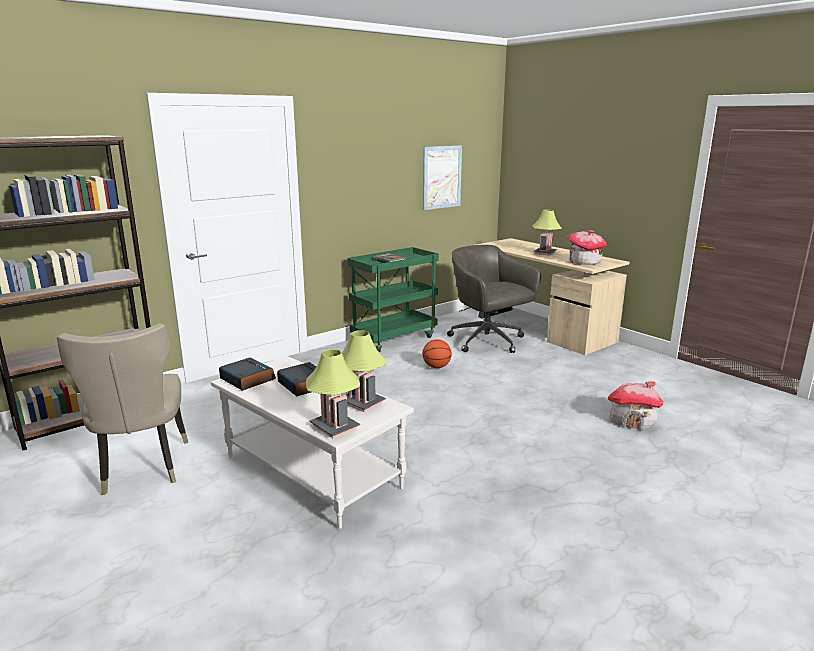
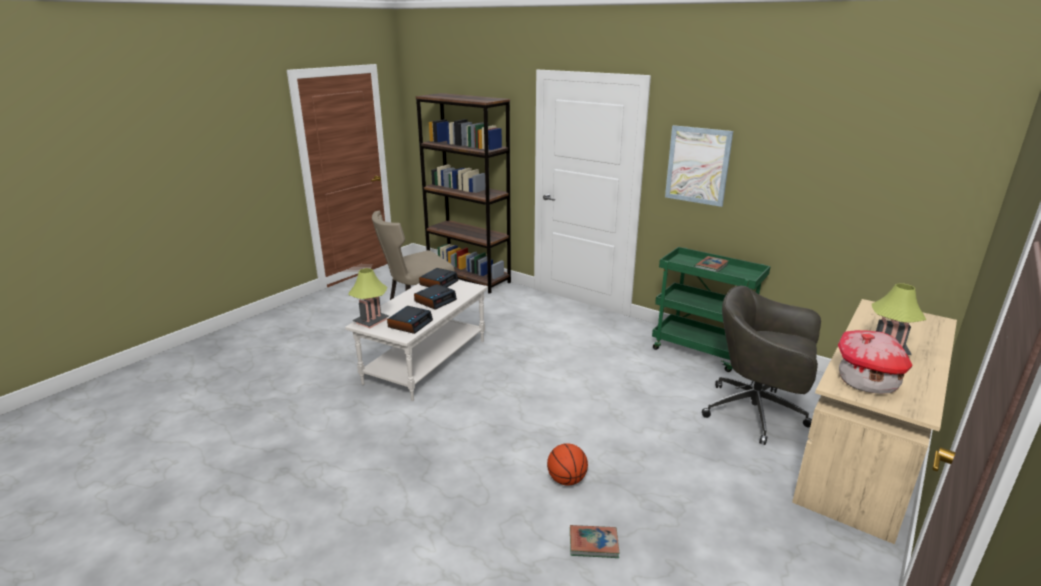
camera: 75 degrees right, 5 degrees up
table lamp [341,330,387,412] -> alarm clock [387,306,433,334]
picture [423,146,462,210] -> picture moved to [665,125,733,207]
basketball [423,339,452,368] -> basketball moved to [547,443,588,486]
grey office chair [447,245,541,353] -> grey office chair turned 105 degrees counterclockwise [702,286,821,445]
toy house [608,381,663,430] -> book [570,525,619,558]

